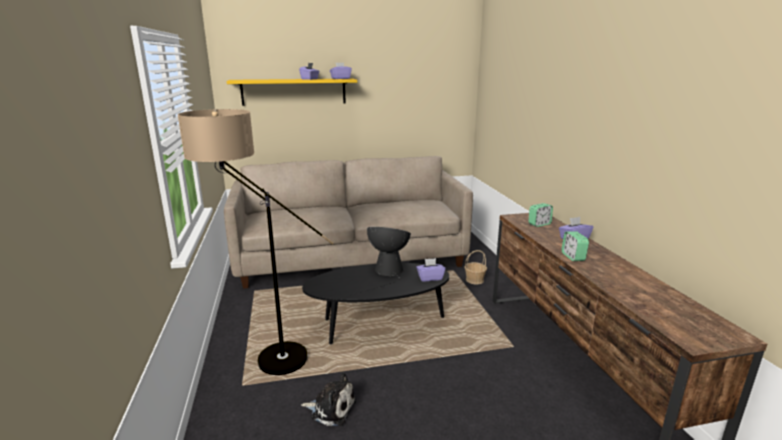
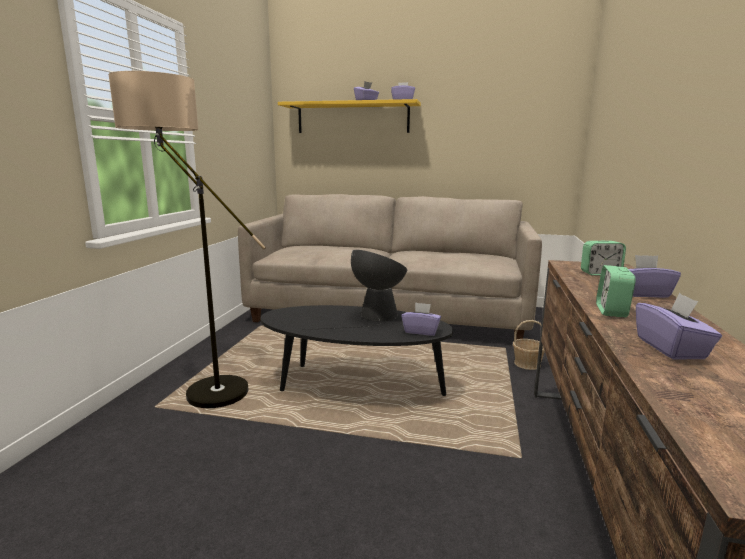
camera: 25 degrees right, 5 degrees down
plush toy [301,373,356,426] -> none
none -> purple tissue box [636,293,722,359]

